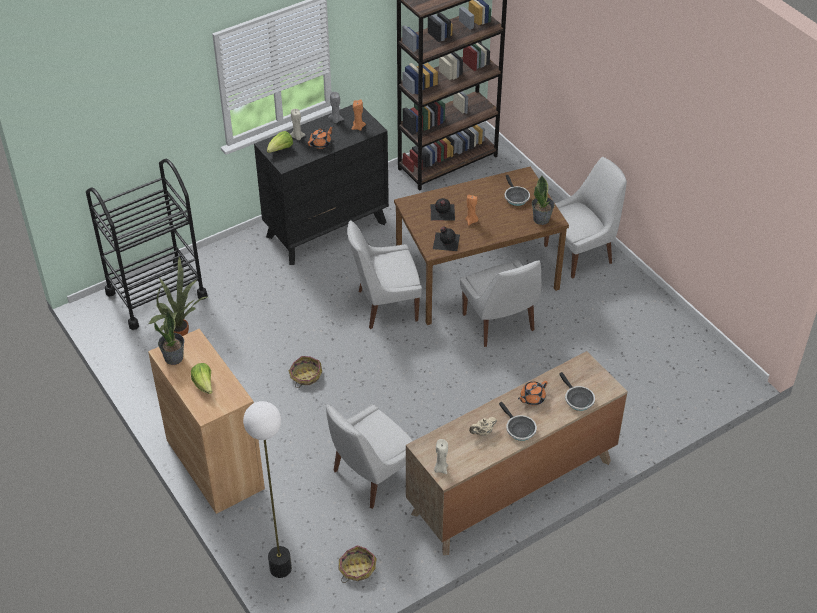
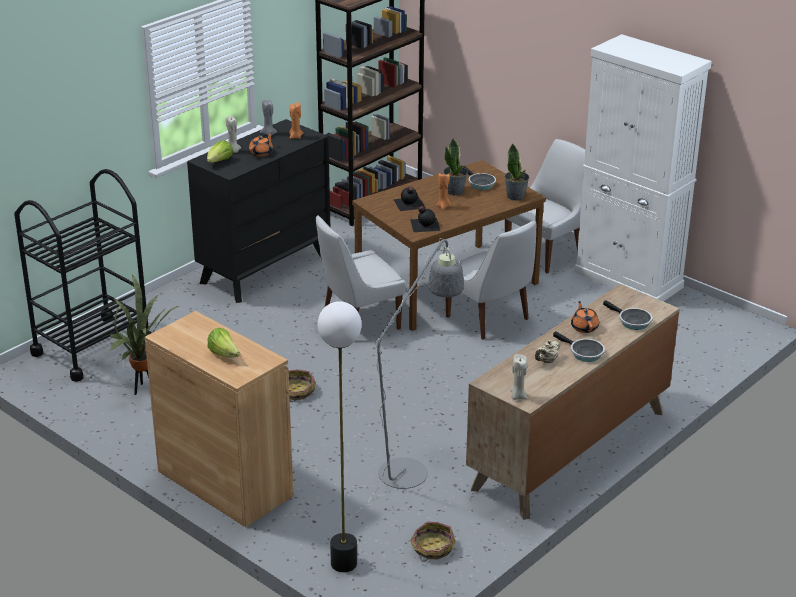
camera: 15 degrees left, 15 degrees down
potted plant [154,311,184,365] -> potted plant moved to [443,139,468,195]
white chair [326,404,413,509] -> grey floor lamp [318,238,464,546]
orange teapot [518,381,548,405] -> orange teapot turned 135 degrees clockwise [571,301,599,333]
none -> white cabinet [574,34,712,302]

